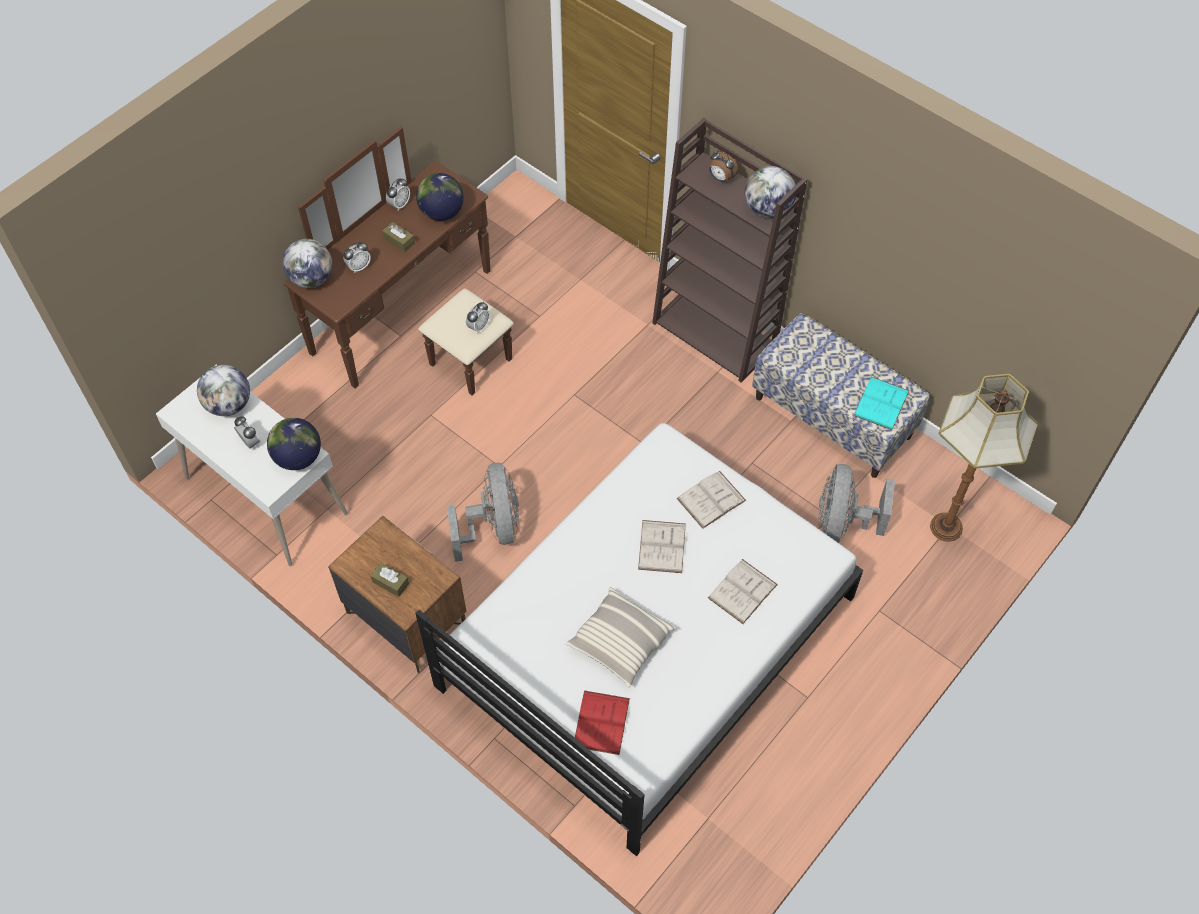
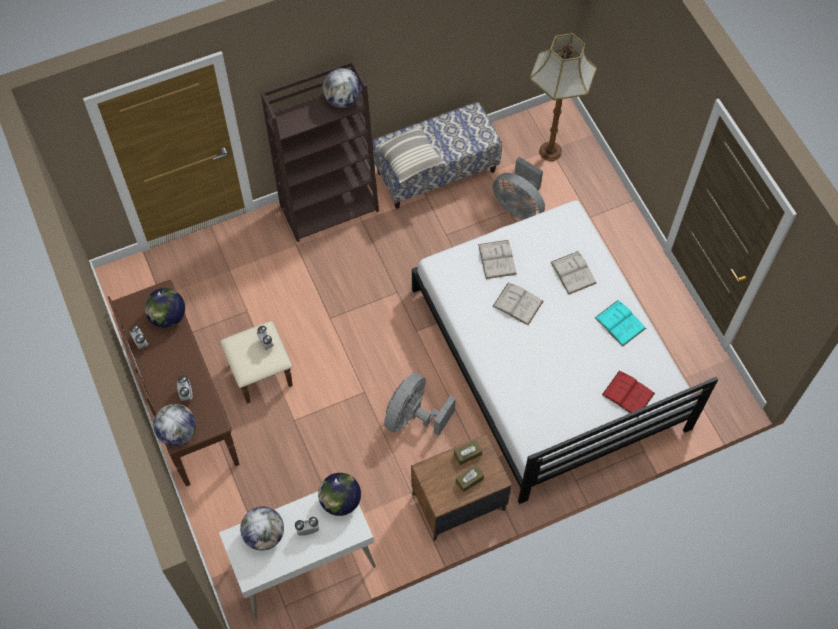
camera: 65 degrees left, 5 degrees up
brown tissue box [382,222,415,252] -> brown tissue box moved to [454,440,482,465]
grey fan [447,463,519,562] -> grey fan turned 75 degrees counterclockwise [384,373,456,436]
pillow [566,587,676,687] -> pillow moved to [375,125,445,183]
alarm clock [709,151,738,183] -> none
turquoise book [853,377,909,430] -> turquoise book moved to [595,300,646,347]

